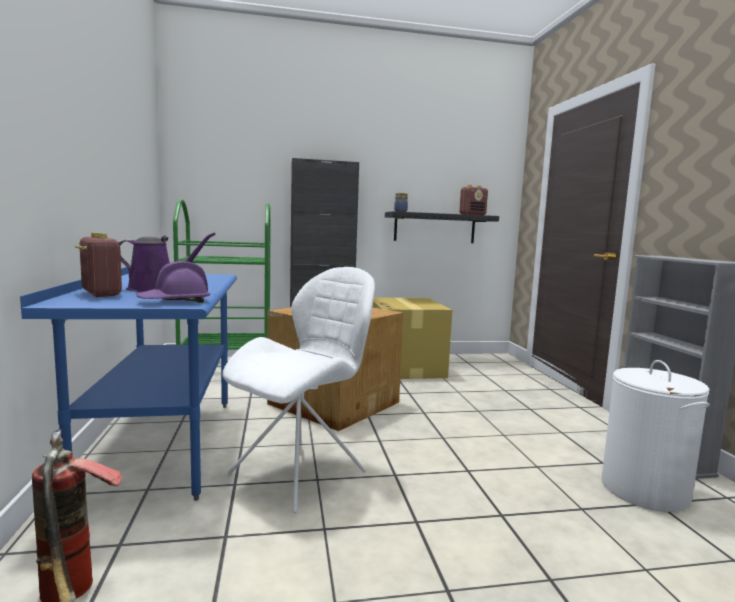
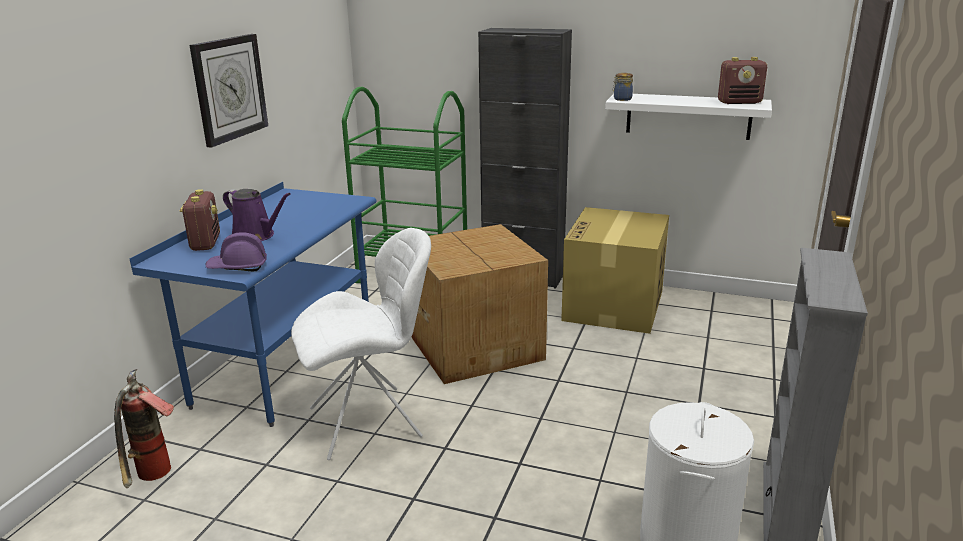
camera: 30 degrees right, 15 degrees up
black shelf [385,211,499,243] -> white shelf [605,94,772,140]
none -> wall clock [190,34,268,148]

